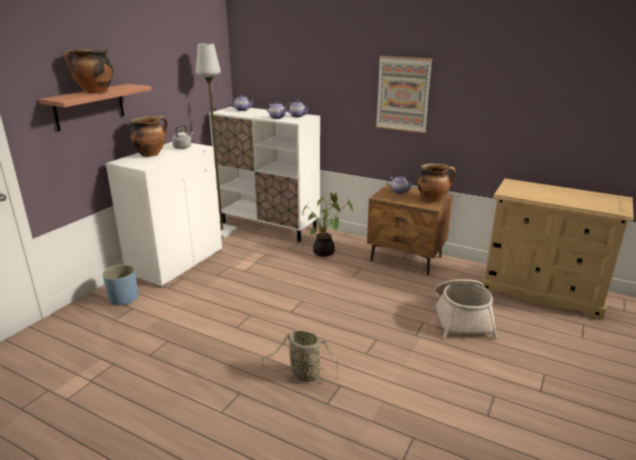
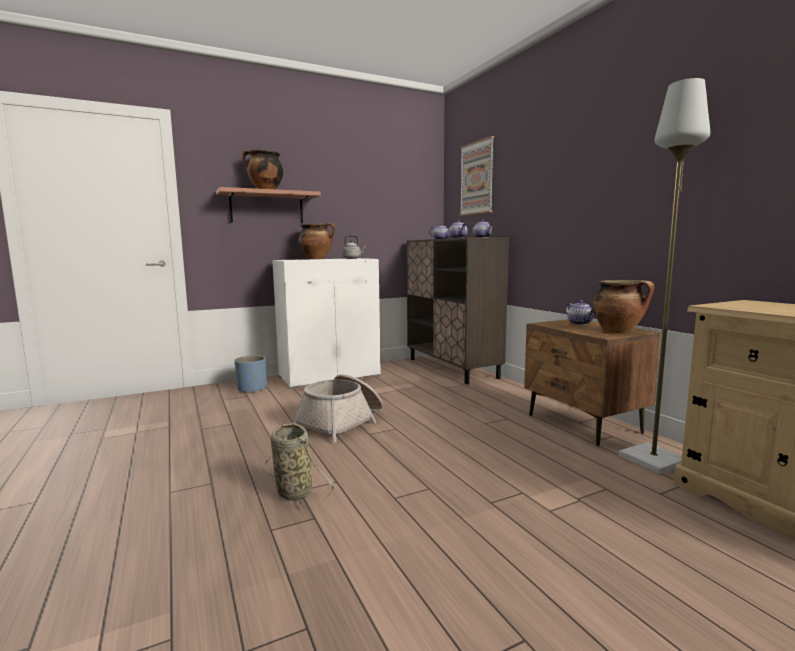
camera: 35 degrees right, 15 degrees down
grey floor lamp [196,43,238,238] -> grey floor lamp moved to [619,78,710,474]
white cabinet [209,107,320,242] -> brown cabinet [407,238,509,384]
potted plant [302,193,353,257] -> none
picture [376,56,432,133] -> picture moved to [460,136,494,216]
basket [433,279,498,339] -> basket moved to [292,375,383,443]

